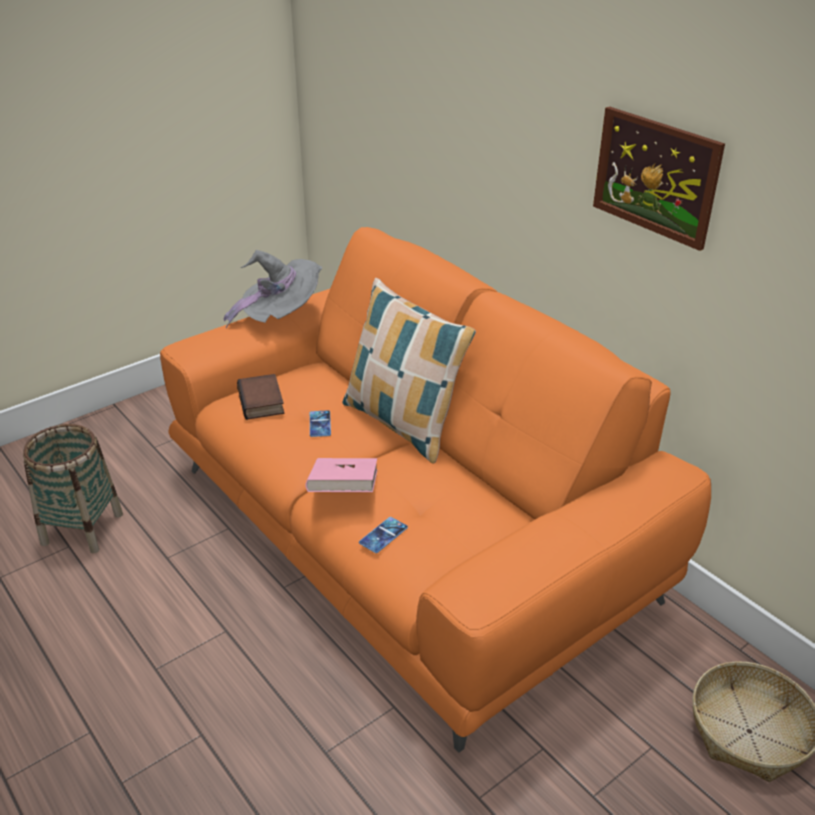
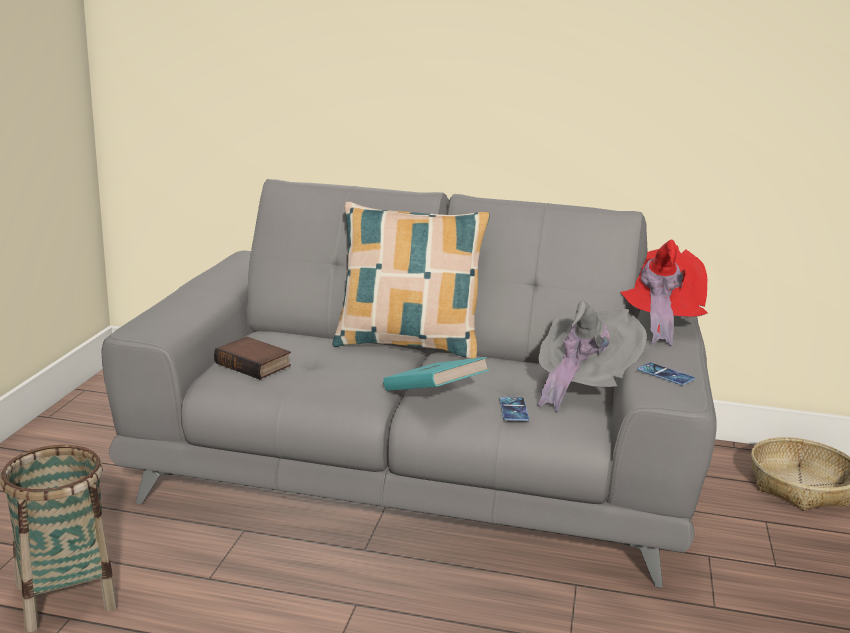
camera: 40 degrees left, 15 degrees down
orange sofa [160,227,711,753] -> grey sofa [101,179,717,588]
grey hat [224,250,322,328] -> grey hat moved to [537,300,647,413]
pink book [305,458,377,492] -> turquoise book [383,357,489,391]
phone [310,410,331,437] -> phone moved to [637,362,695,385]
picture [593,106,725,251] -> none
none -> red hat [620,240,708,346]

